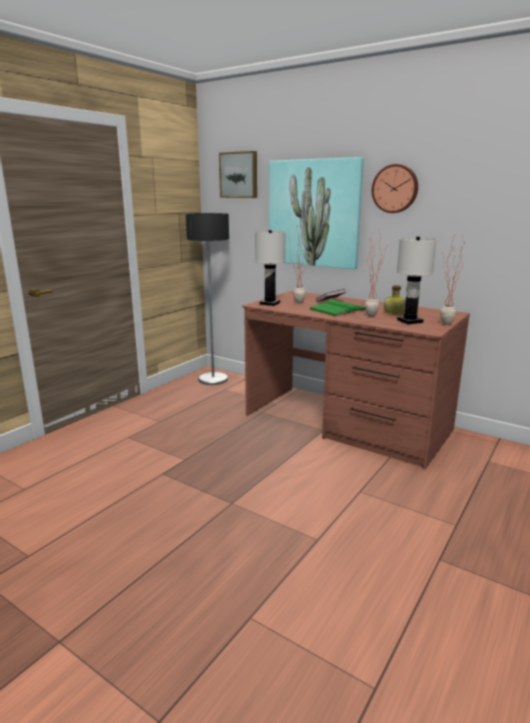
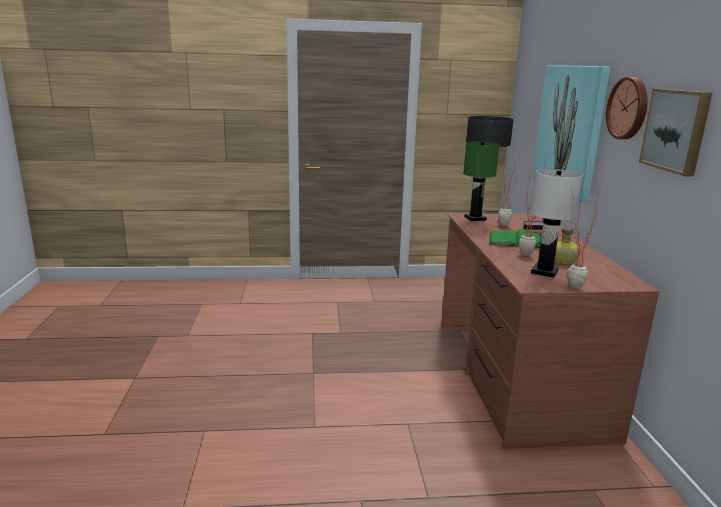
camera: 50 degrees right, 0 degrees up
picture [219,151,257,198] -> picture moved to [639,89,712,177]
white table lamp [255,230,286,306] -> green table lamp [463,141,499,221]

